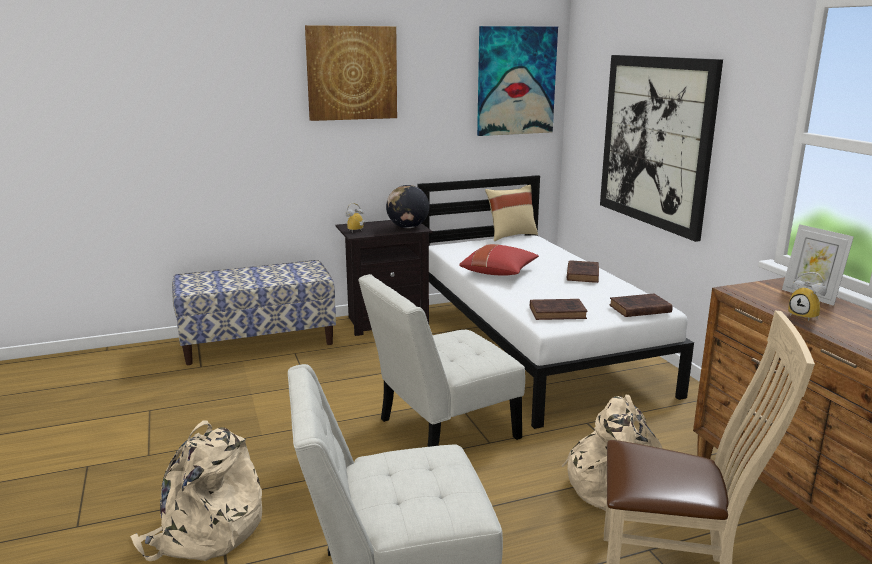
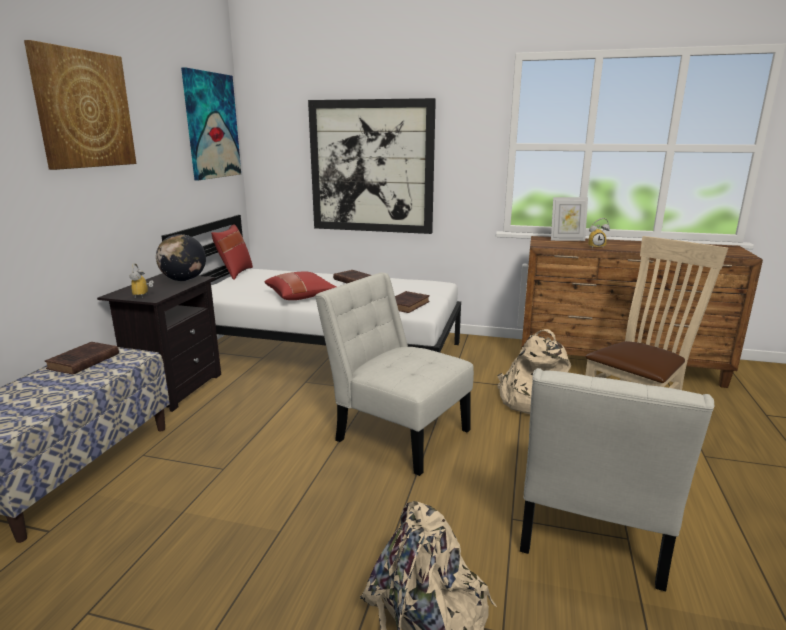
camera: 55 degrees left, 0 degrees up
white chair [358,274,525,447] -> white chair turned 120 degrees clockwise [315,273,474,476]
beige pillow [485,185,538,241] -> red pillow [211,224,253,280]
brown book [609,294,673,317] -> brown book moved to [45,342,119,375]

